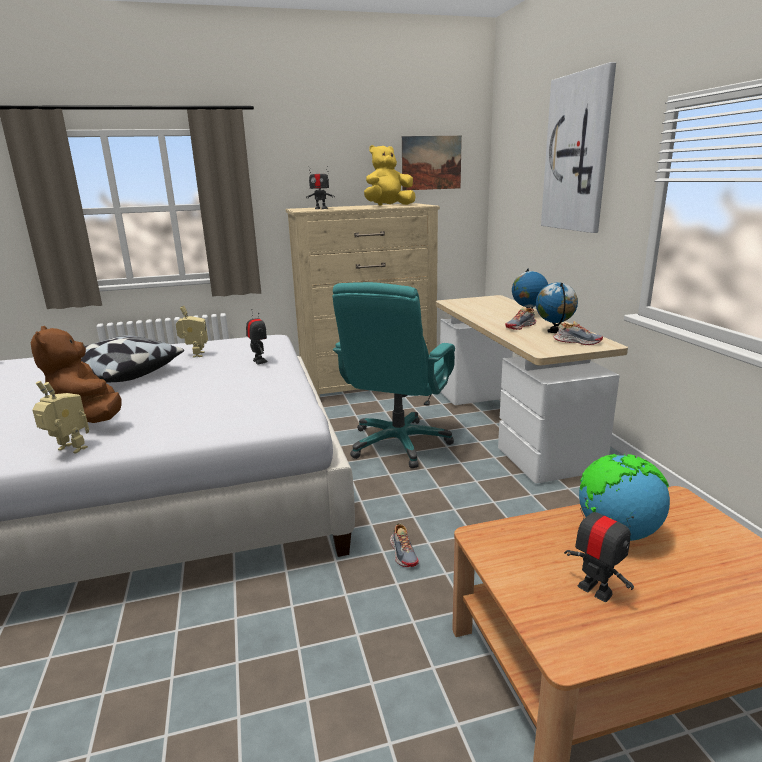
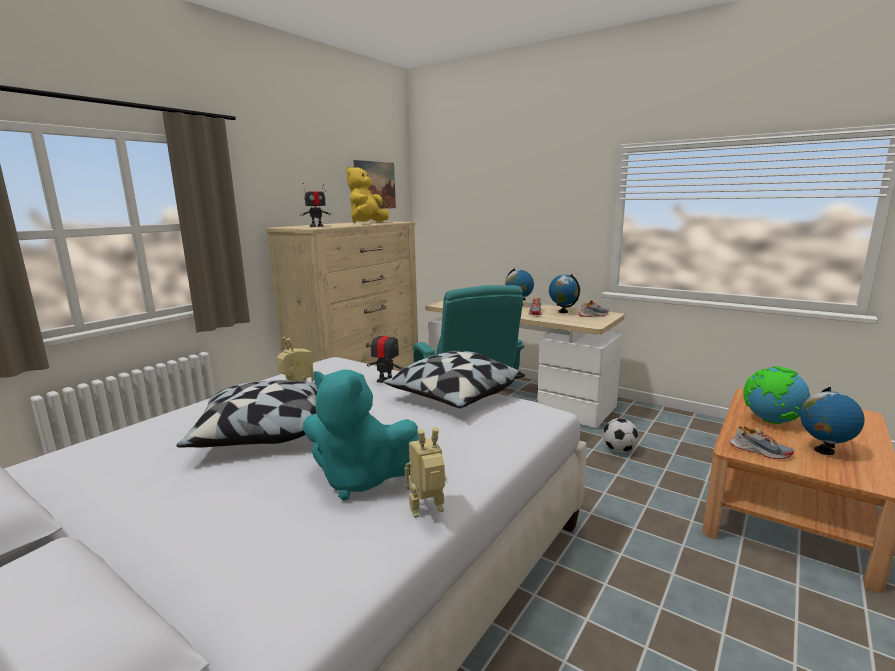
camera: 40 degrees left, 5 degrees down
brown plush toy [31,326,122,423] -> turquoise plush toy [303,370,426,501]
shoe [390,523,419,567] -> shoe moved to [729,426,794,459]
picture [541,62,616,233] -> none
toy robot [564,497,634,602] -> globe [800,387,865,455]
none -> pillow [383,351,525,408]
none -> football [603,418,639,453]

